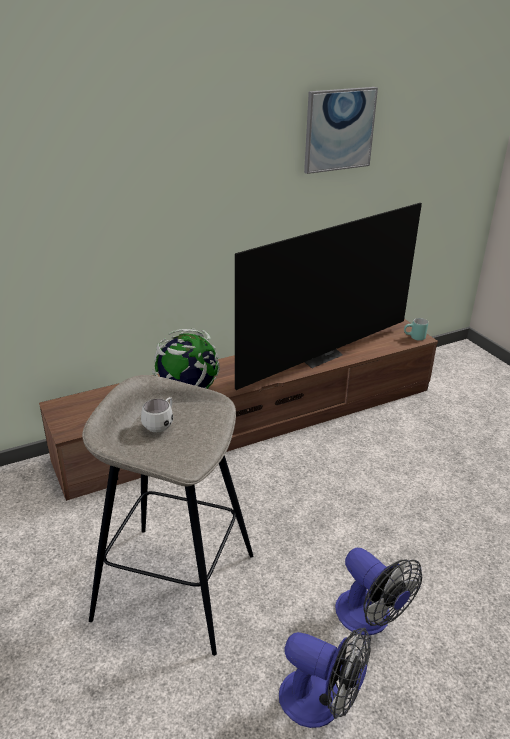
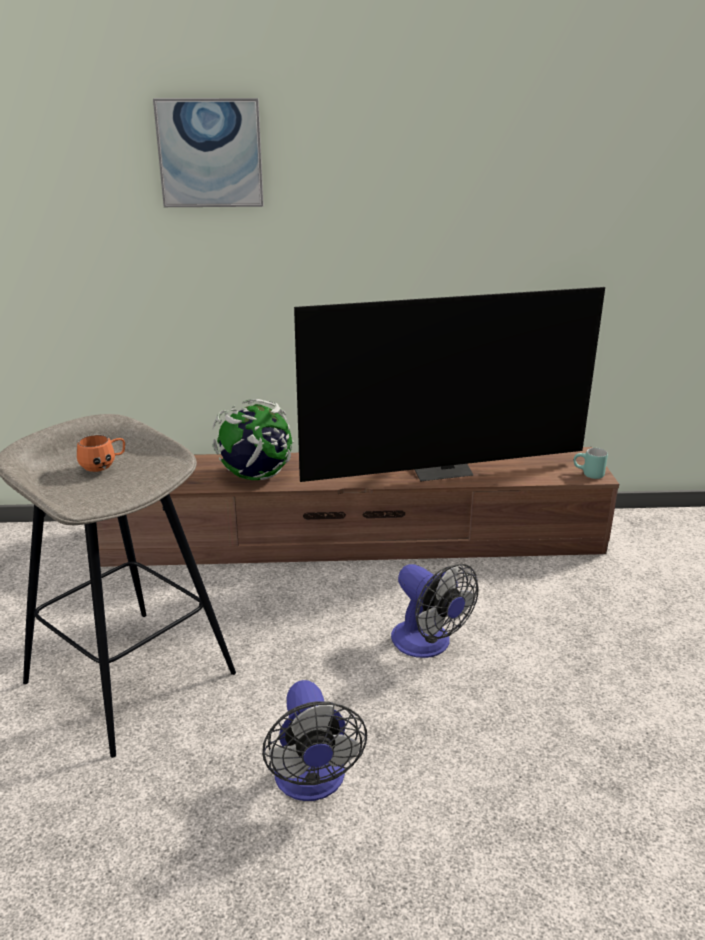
camera: 25 degrees right, 5 degrees down
white mug [141,397,173,432] -> orange mug [77,435,125,472]
fan [279,628,371,728] -> fan moved to [391,564,479,658]
picture [304,87,378,174] -> picture moved to [153,98,264,207]

